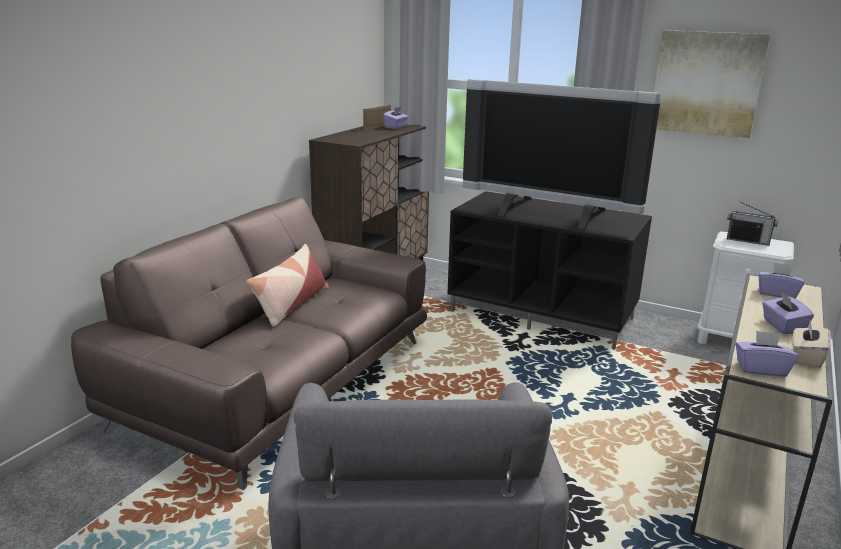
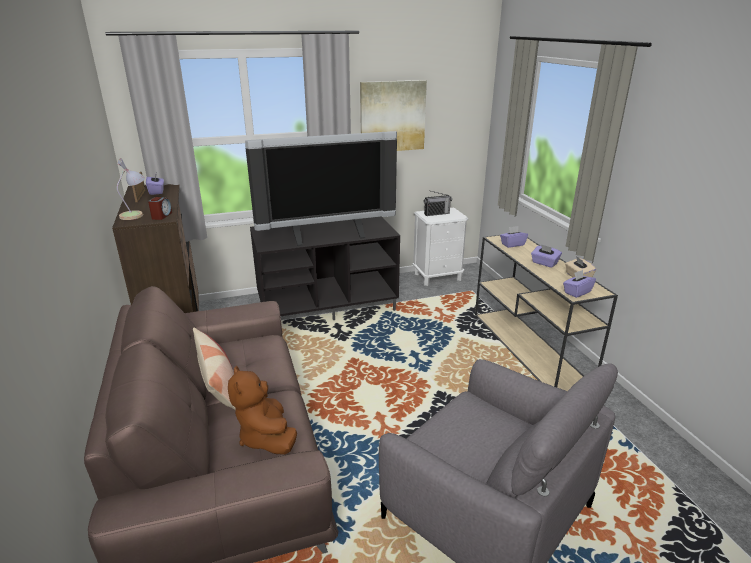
camera: 45 degrees left, 5 degrees up
none -> table lamp [117,158,145,220]
none -> alarm clock [148,197,172,220]
none -> brown plush toy [228,366,297,455]

